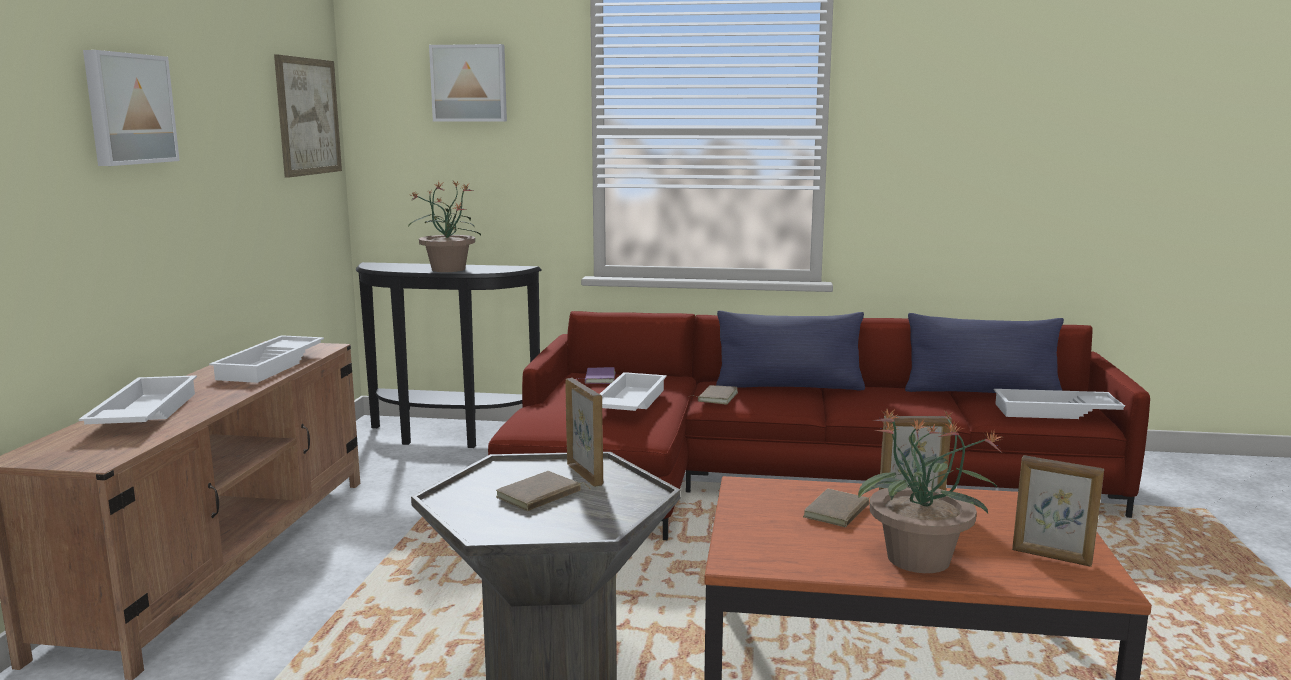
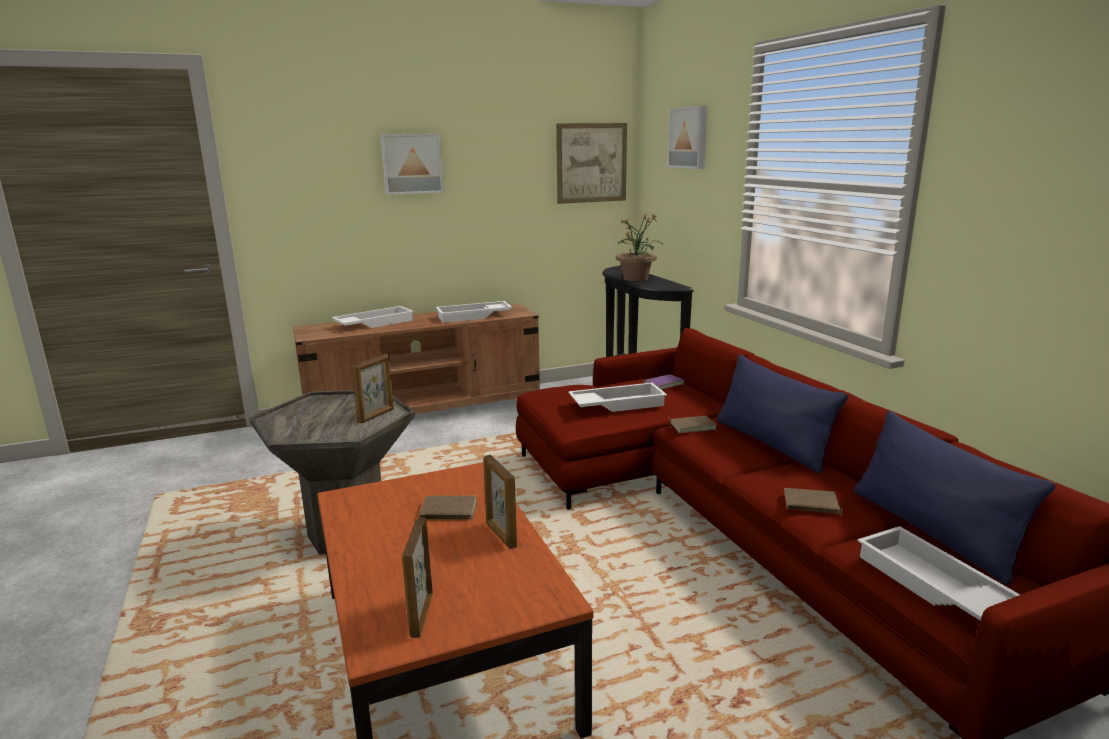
camera: 60 degrees right, 5 degrees up
brown book [496,471,591,511] -> brown book moved to [784,488,843,516]
potted plant [858,409,1001,573] -> none

